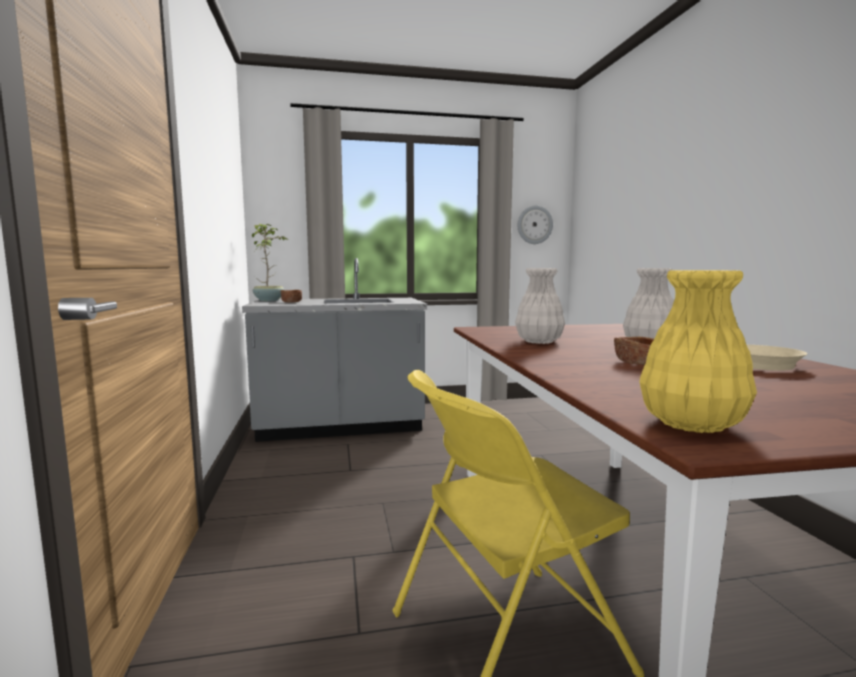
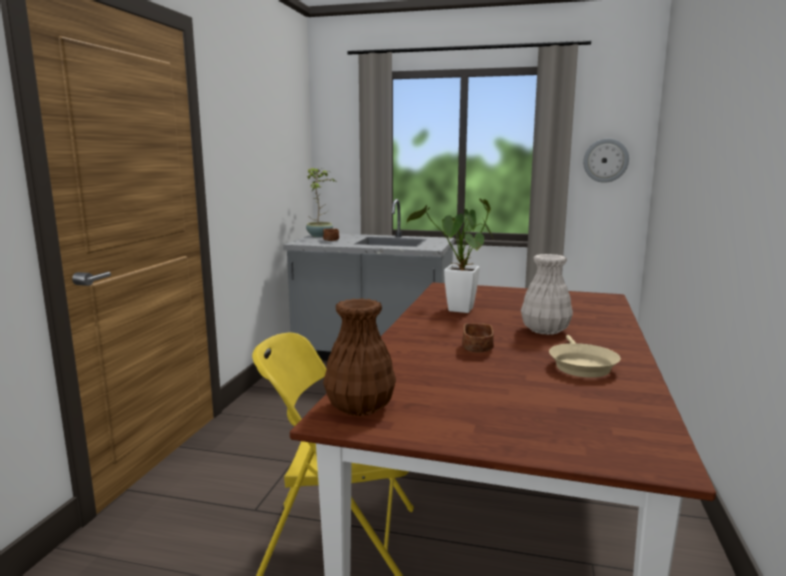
camera: 25 degrees right, 5 degrees up
white vase [515,268,565,344] -> potted plant [406,199,493,313]
yellow vase [639,270,757,433] -> brown vase [323,298,396,416]

